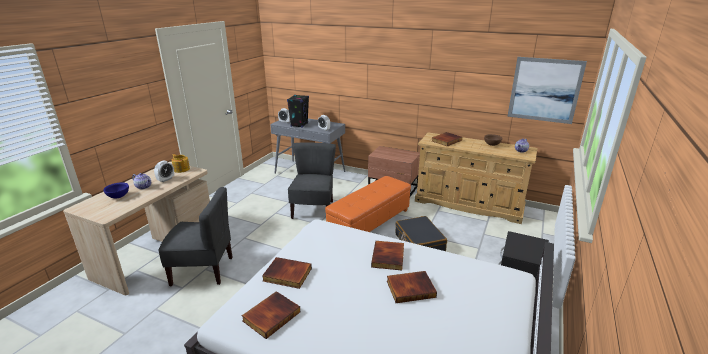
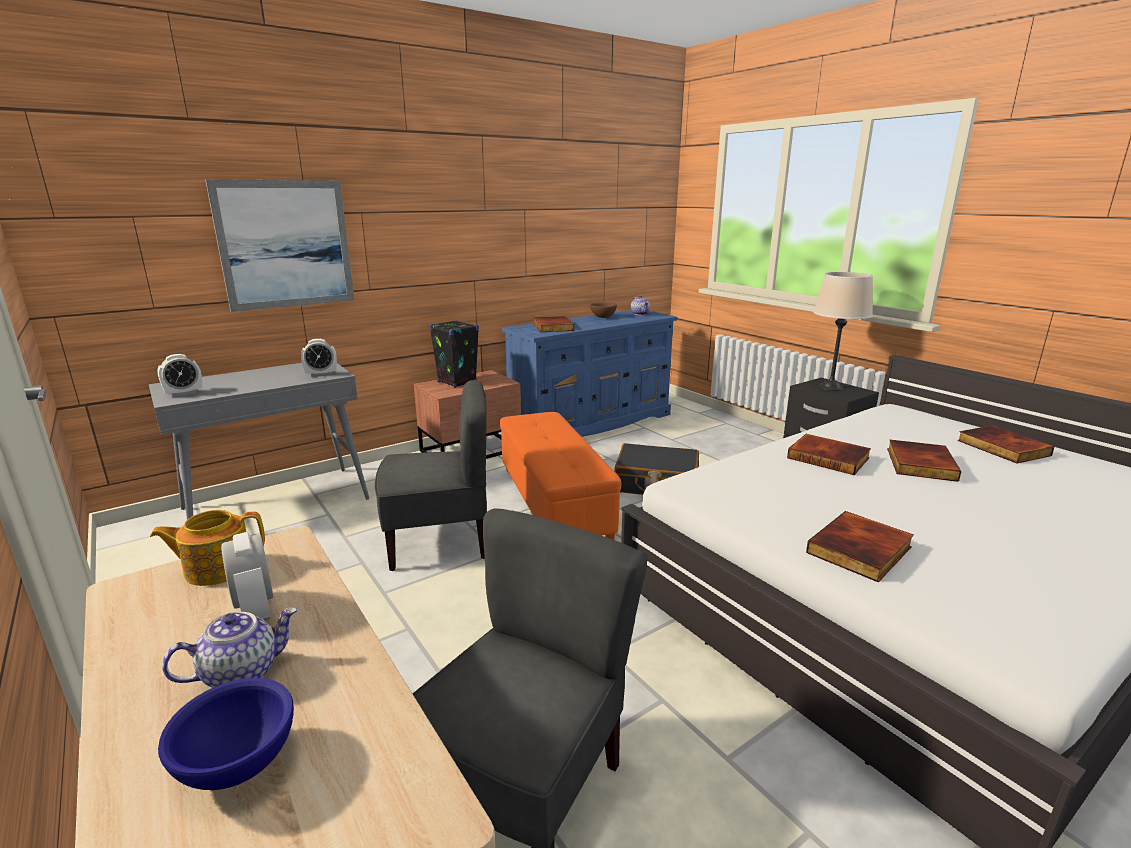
camera: 60 degrees left, 5 degrees down
book [242,291,300,339] -> book moved to [957,425,1055,464]
black speaker [287,95,309,128] -> black speaker moved to [430,320,479,388]
grey chair [288,142,336,219] -> grey chair turned 135 degrees clockwise [375,380,487,571]
beige dresser [415,132,537,224] -> blue dresser [502,310,678,437]
picture [507,57,587,124] -> picture moved to [205,179,354,312]
none -> beige table lamp [813,272,873,391]

